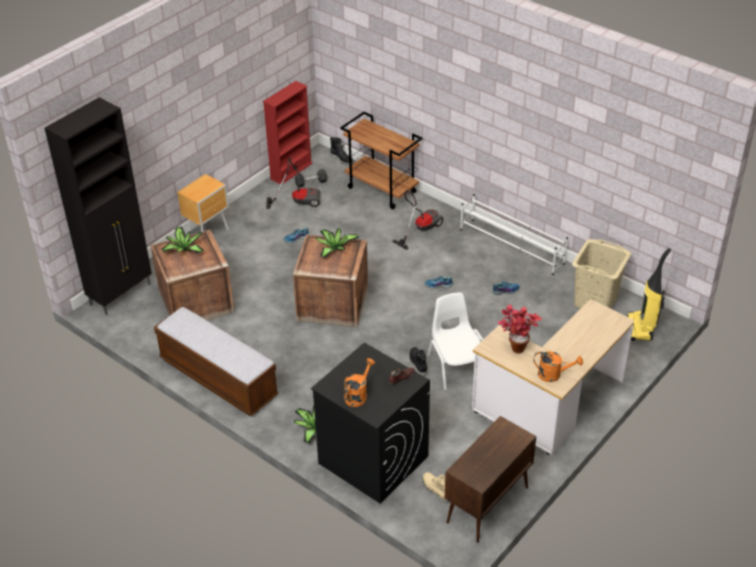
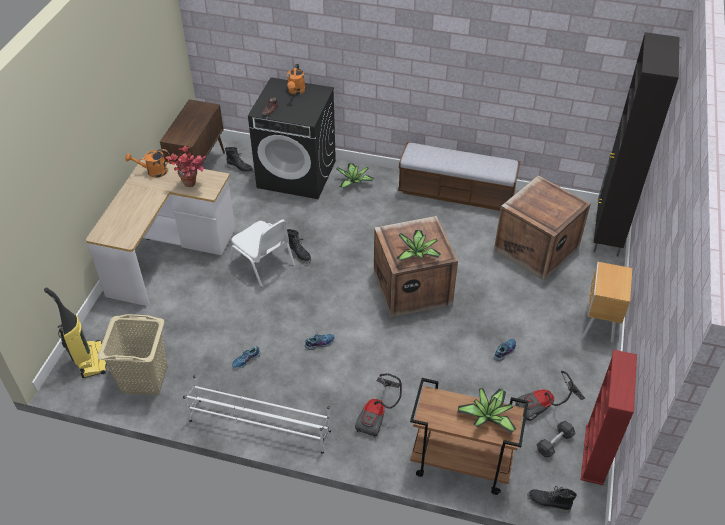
camera: 155 degrees right, 5 degrees up
potted plant [162,226,204,253] -> potted plant moved to [457,388,516,434]
beige boot [423,472,450,504] -> black boot [225,147,254,175]

